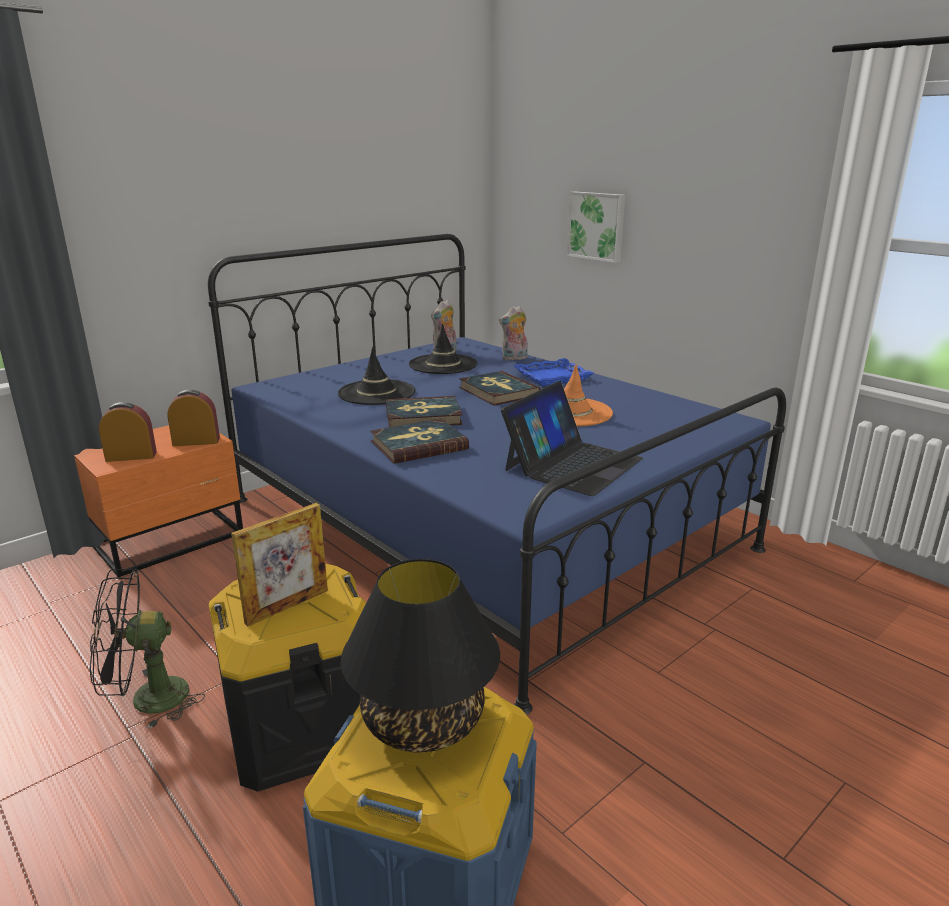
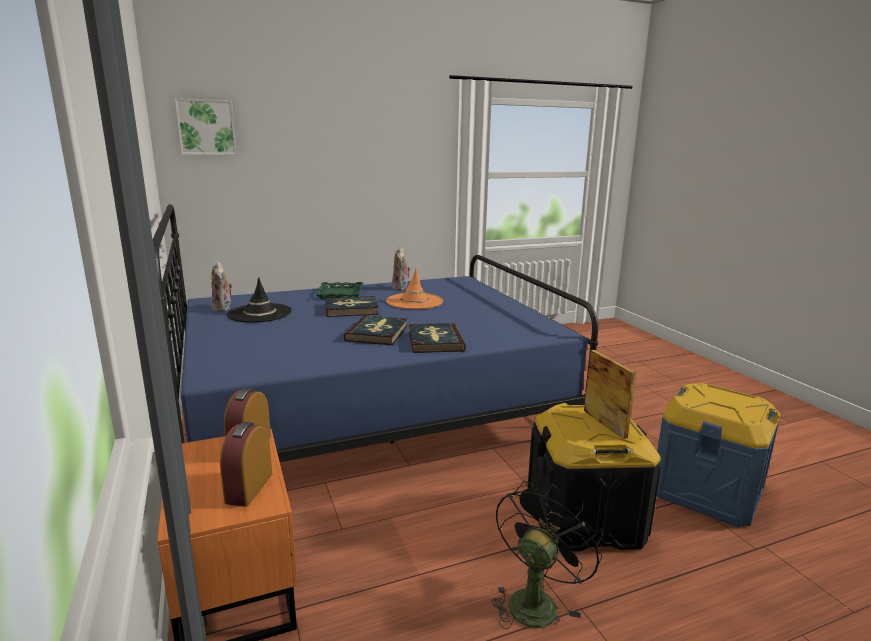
camera: 70 degrees left, 5 degrees down
black fan [90,568,205,730] -> black fan turned 150 degrees counterclockwise [491,481,603,629]
black hat [338,347,415,405] -> none
black table lamp [341,559,500,753] -> none
plush toy [499,306,528,361] -> plush toy moved to [392,247,411,290]
laptop [501,381,643,496] -> none
blue tray [514,358,594,386] -> green tray [316,282,363,299]
picture [567,192,625,263] -> picture moved to [175,98,237,155]

